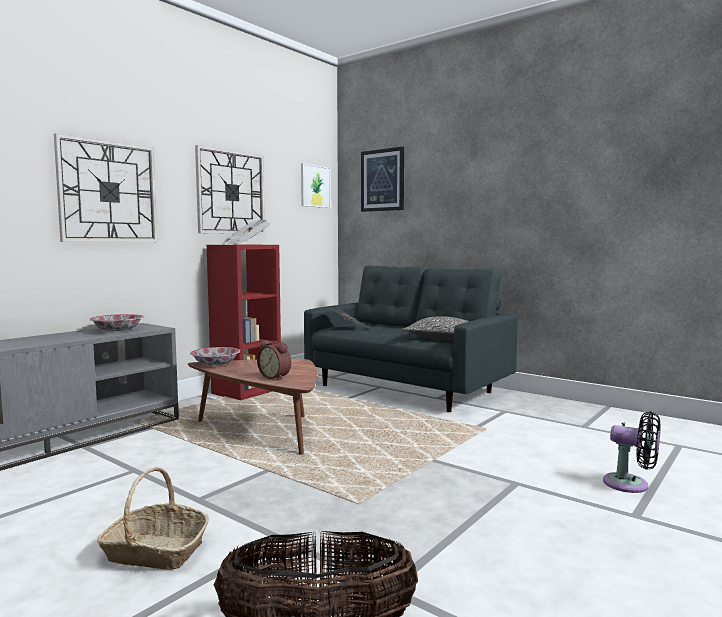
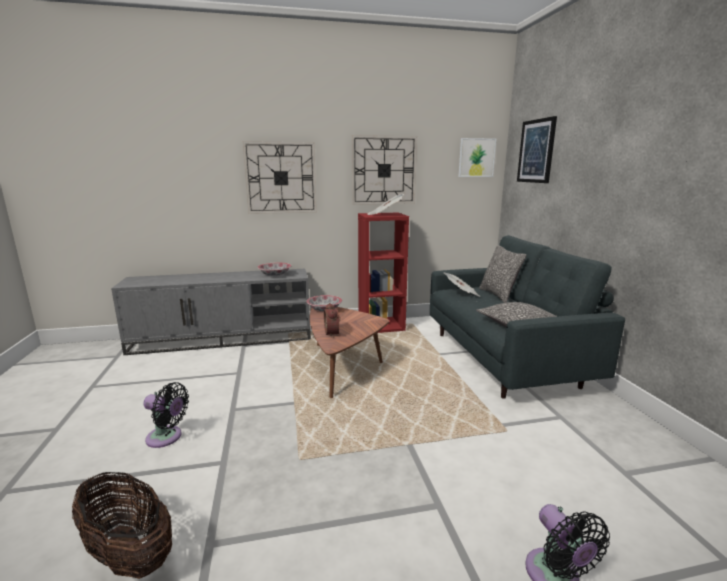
camera: 40 degrees right, 10 degrees up
basket [97,467,209,570] -> black fan [143,382,189,448]
none -> pillow [479,245,527,303]

